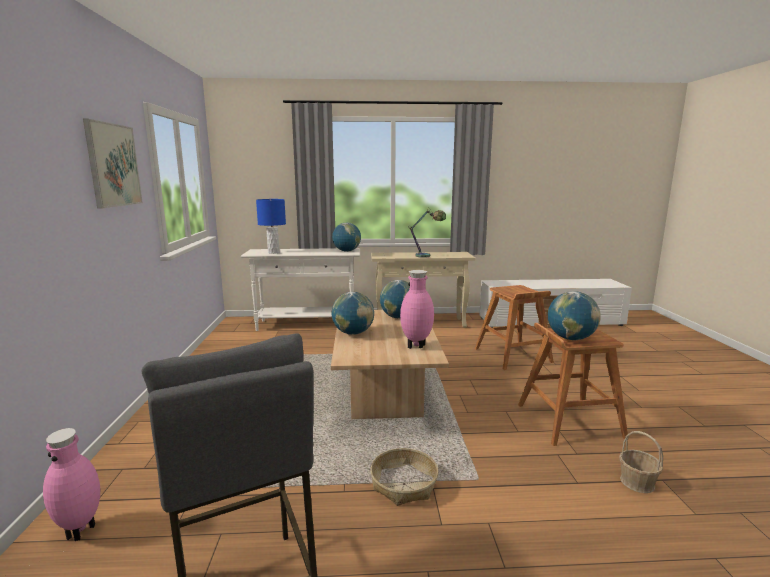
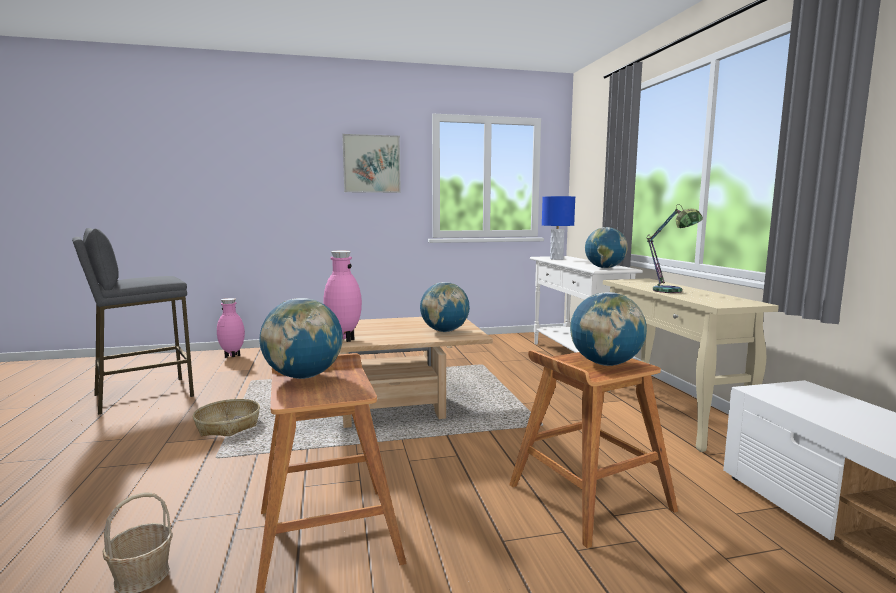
camera: 80 degrees right, 5 degrees down
globe [331,292,374,335] -> globe moved to [570,292,647,366]

